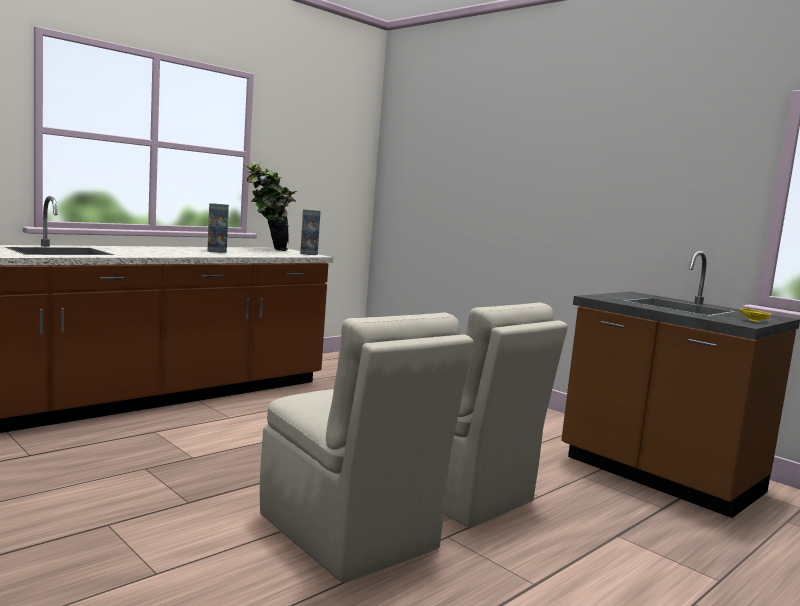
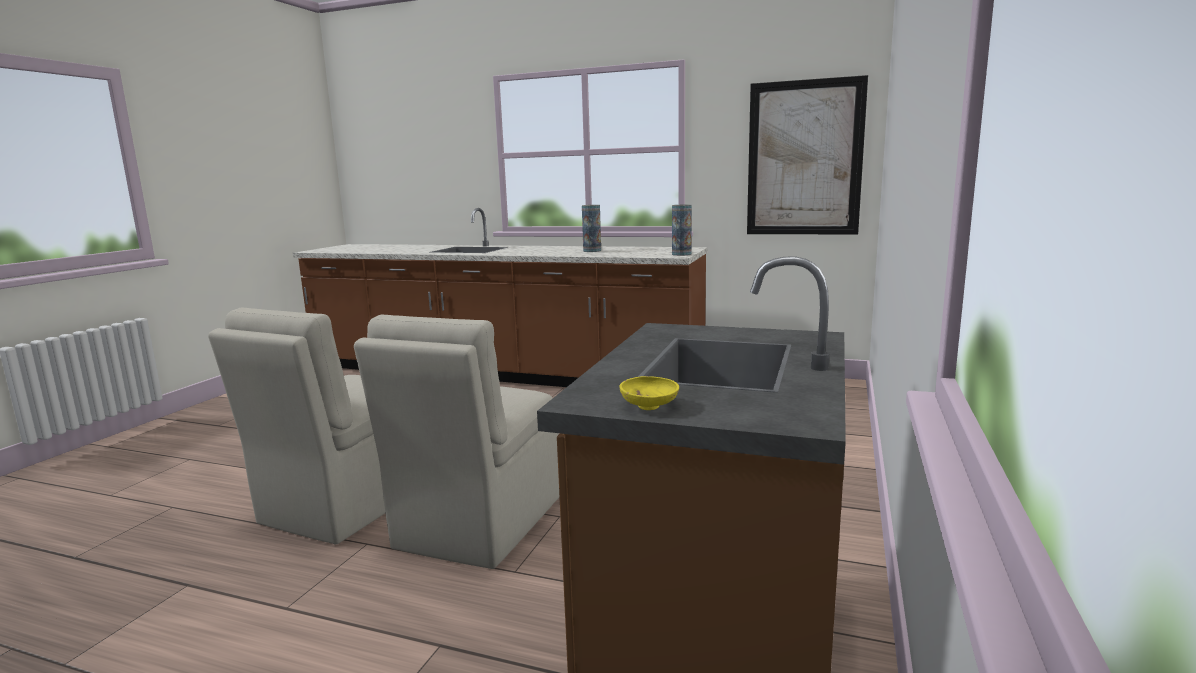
camera: 65 degrees right, 5 degrees up
potted plant [244,162,297,251] -> none
none -> picture [747,75,868,234]

